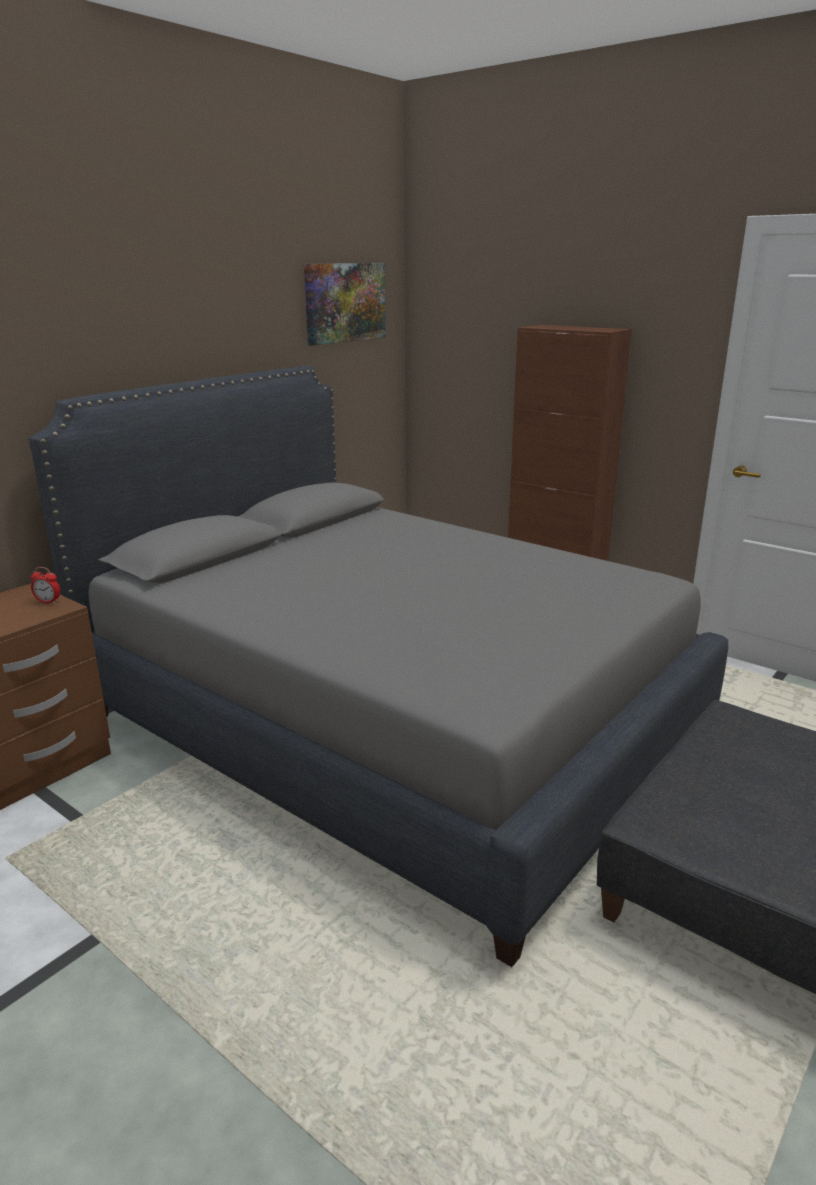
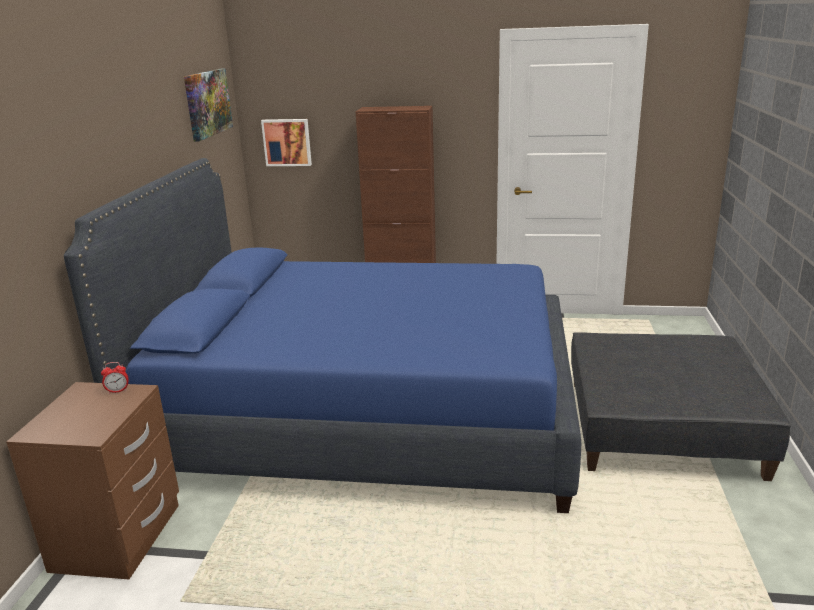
camera: 30 degrees left, 0 degrees up
grey bed [29,365,728,967] -> blue bed [64,158,581,513]
none -> picture [261,119,312,166]

